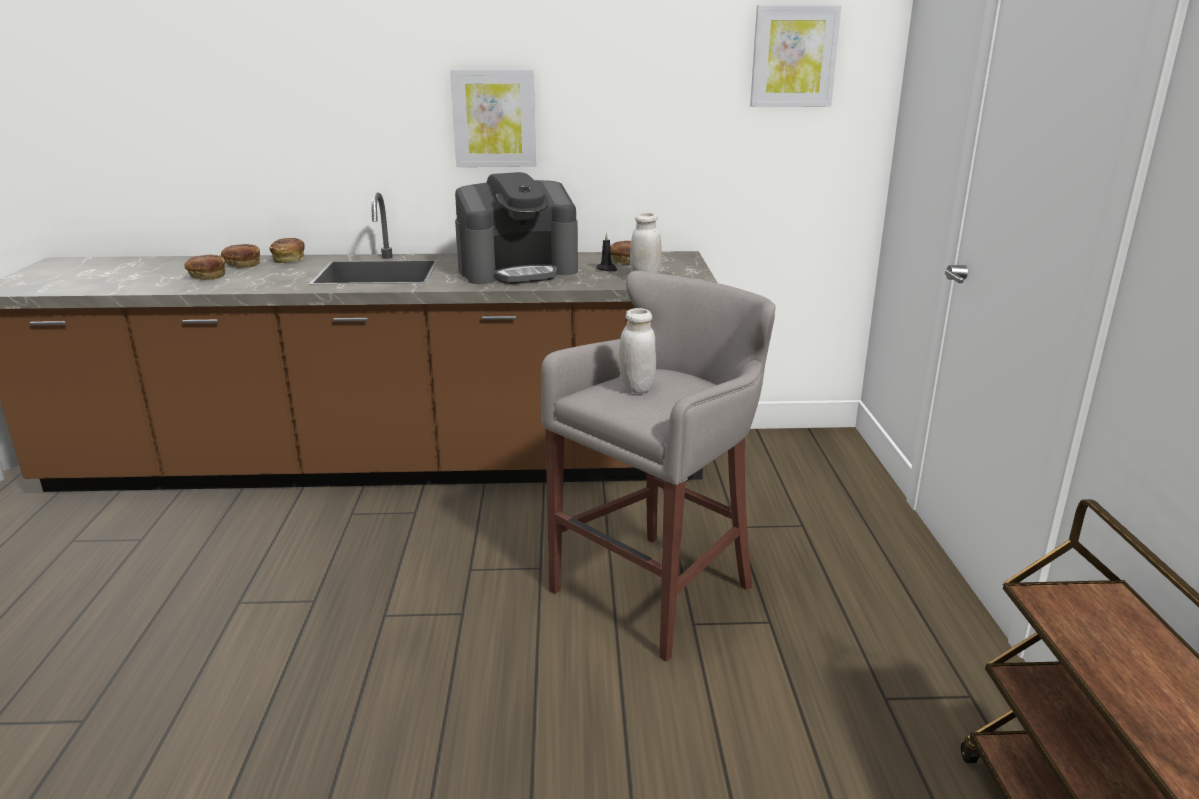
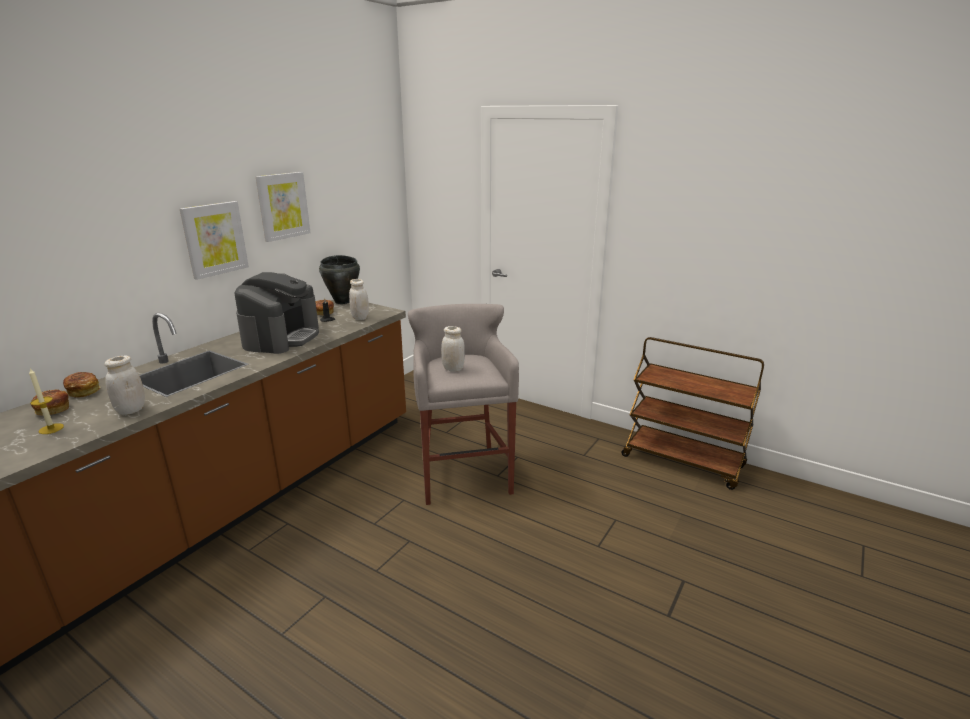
camera: 55 degrees left, 0 degrees up
bread [185,254,225,280] -> candle [29,368,64,434]
picture [750,5,841,107] -> picture moved to [256,172,310,242]
none -> white jar [104,356,145,415]
none -> black cooking pot [319,255,360,304]

